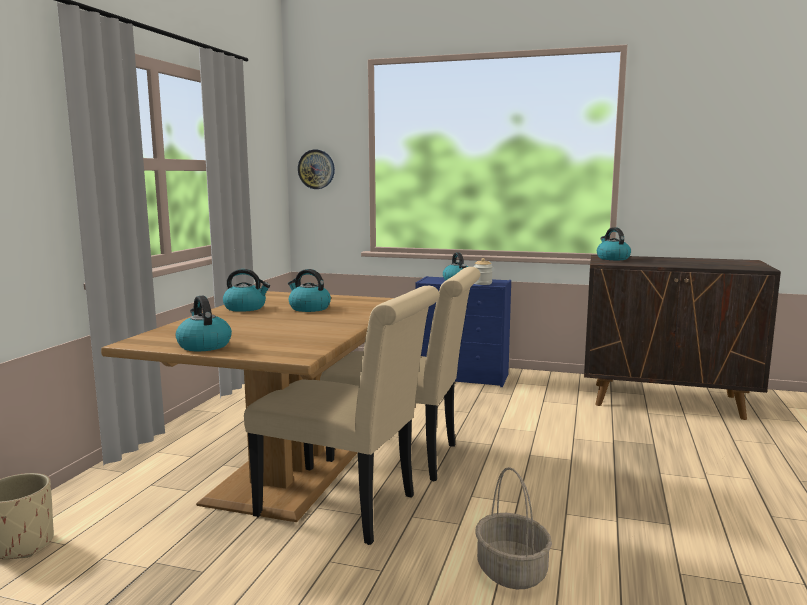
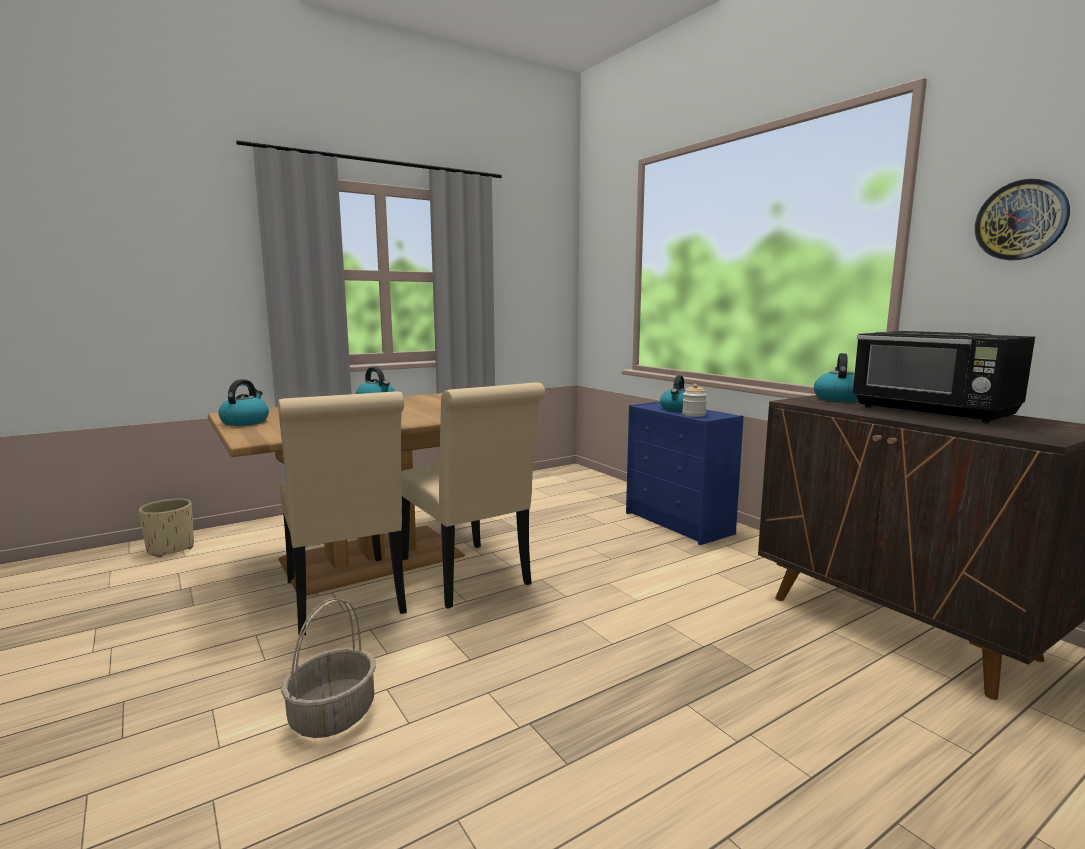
camera: 40 degrees right, 0 degrees up
kettle [288,269,331,312] -> none
wall clock [298,150,335,189] -> wall clock moved to [975,179,1070,260]
none -> black microwave [852,331,1035,423]

